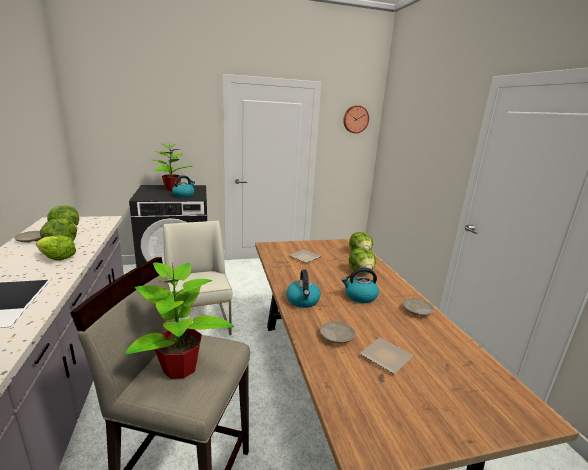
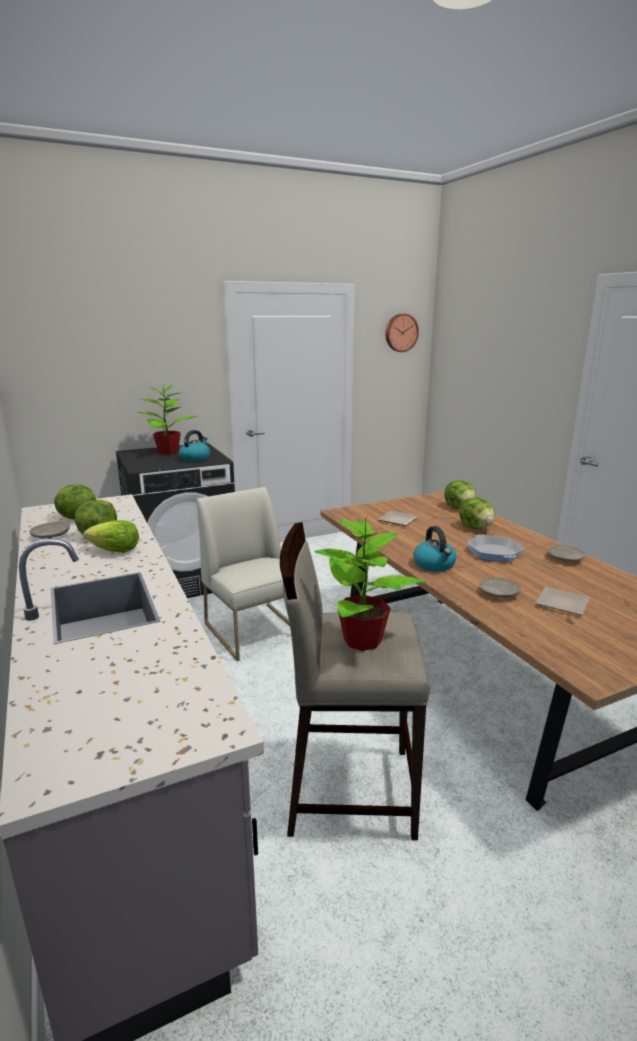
camera: 10 degrees left, 0 degrees up
kettle [342,268,379,303] -> frying pan [467,534,524,562]

